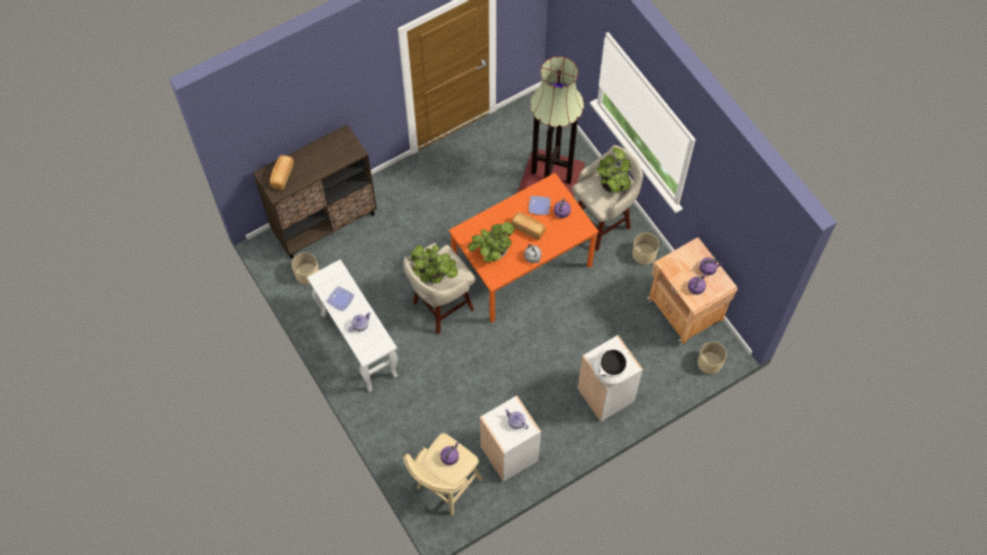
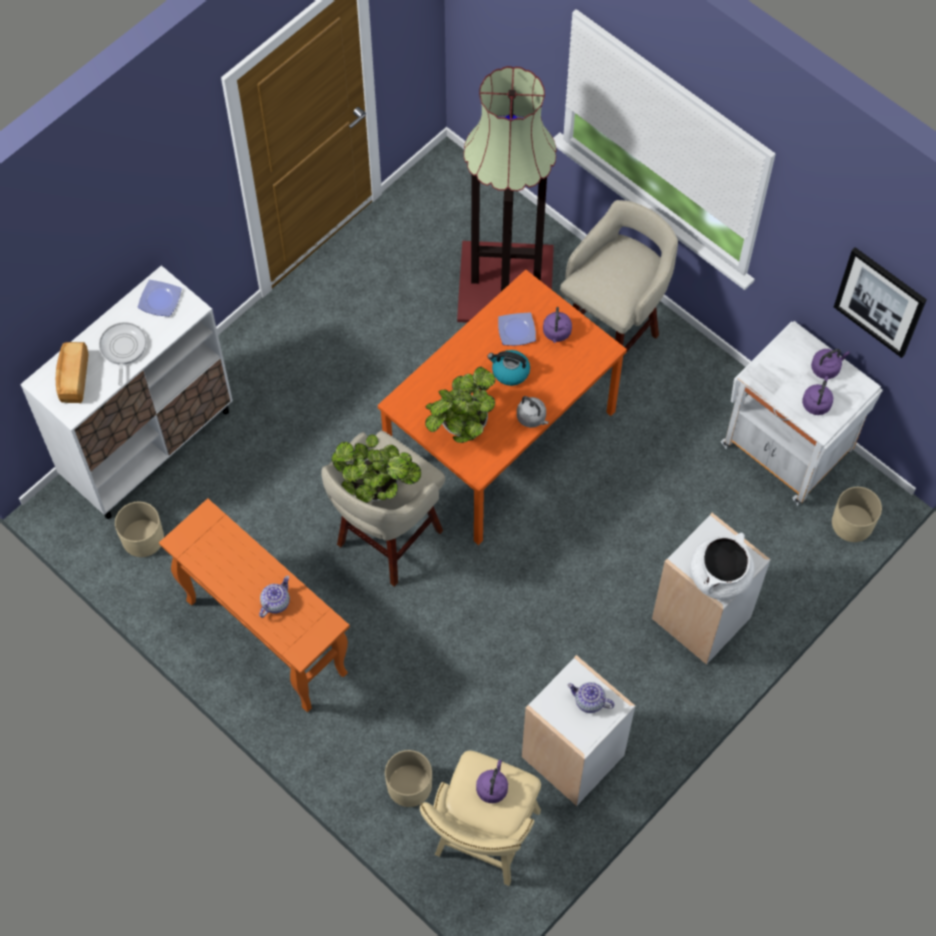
camera: 15 degrees left, 0 degrees up
brown cabinet [253,124,377,259] -> white cabinet [20,265,233,519]
white console table [307,259,398,392] -> orange console table [159,498,350,712]
plate [327,286,354,311] -> plate moved to [138,280,182,316]
bread [511,212,546,240] -> kettle [487,350,530,386]
potted plant [596,148,631,194] -> none
beige planter [632,233,659,265] -> beige planter moved to [385,750,432,807]
brown cart [647,238,738,345] -> white cart [721,321,883,506]
none -> frying pan [99,322,146,386]
none -> picture [834,247,927,358]

